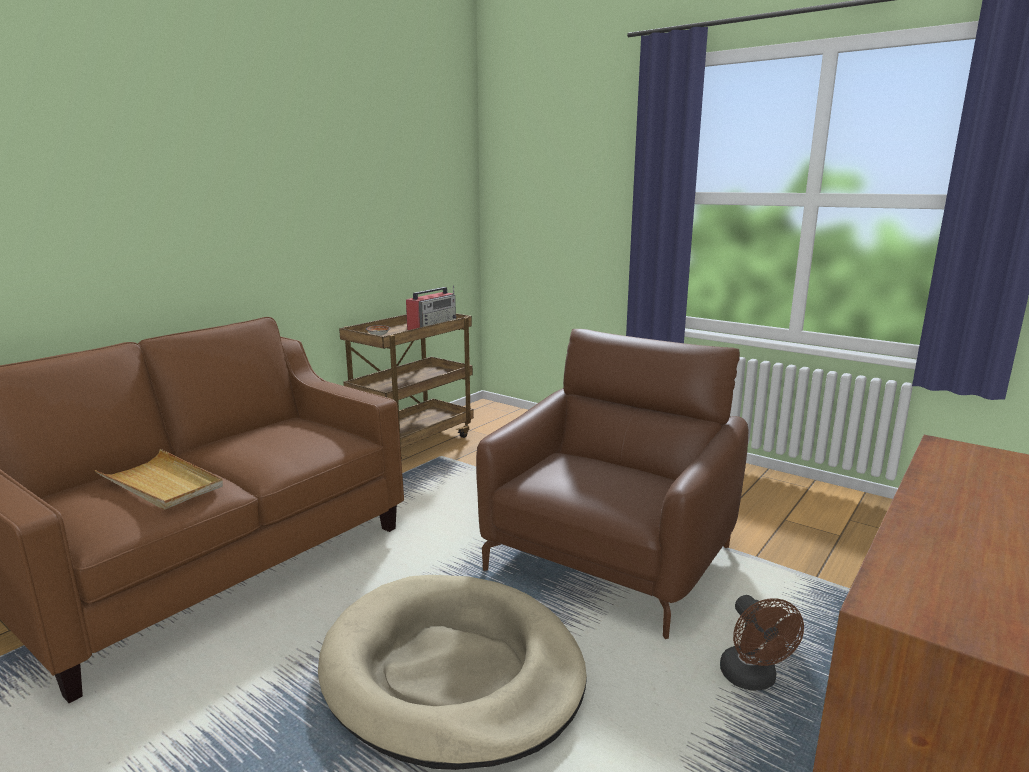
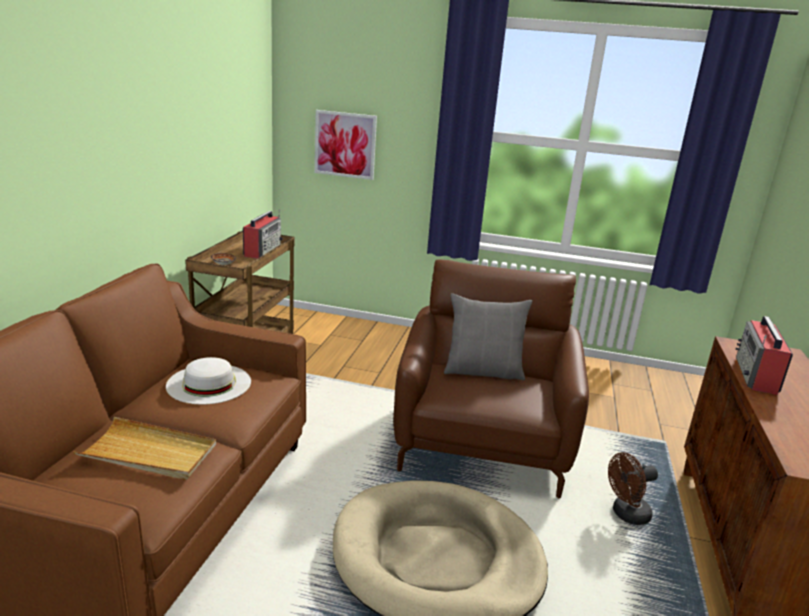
camera: 25 degrees left, 5 degrees up
brown fan [720,595,804,691] -> brown fan turned 105 degrees clockwise [608,452,658,525]
none -> white hat [166,357,251,405]
none -> picture [314,110,377,180]
none -> grey pillow [444,293,532,380]
none -> radio [736,316,793,395]

